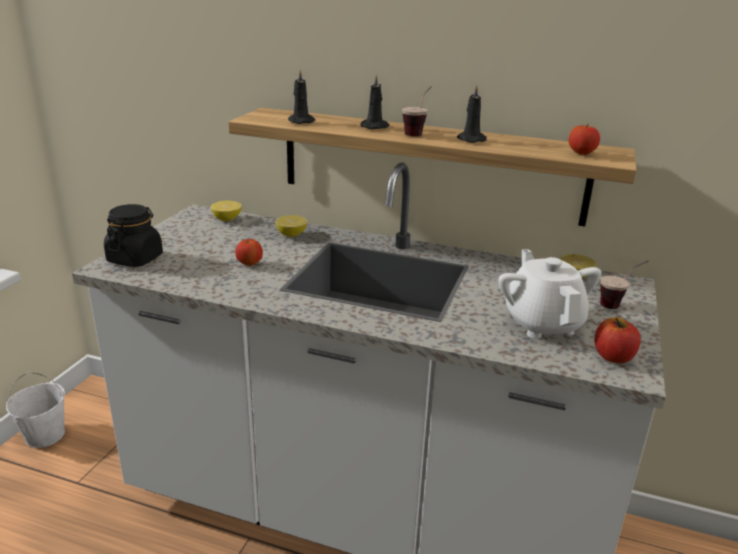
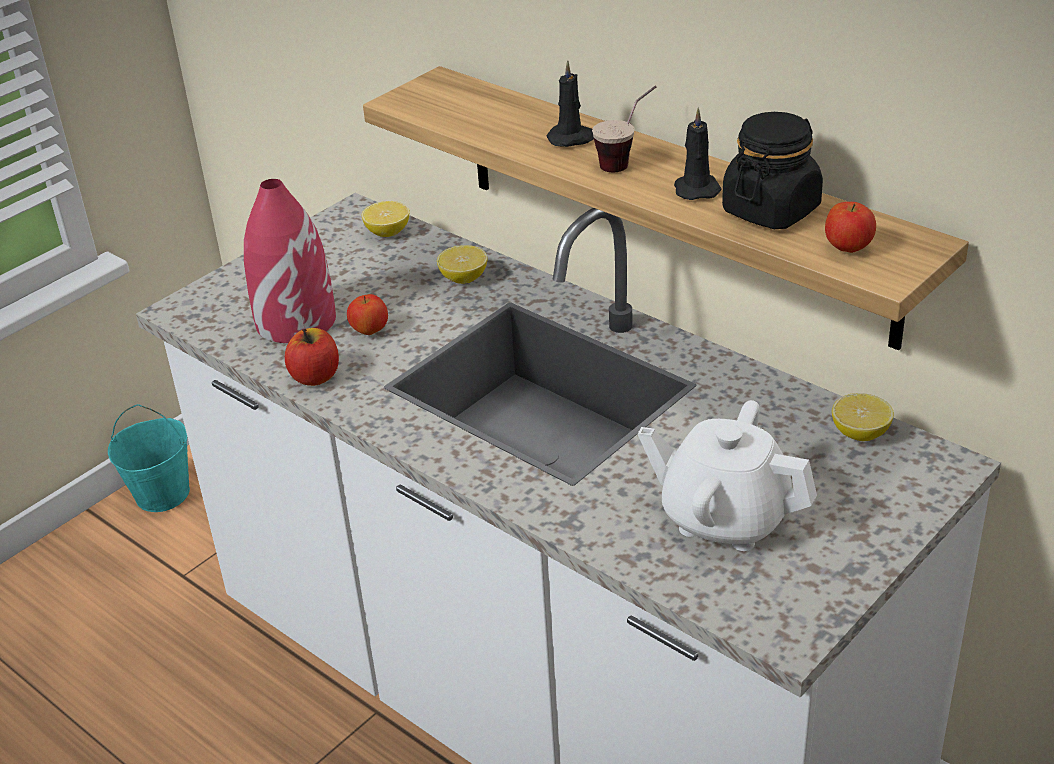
camera: 25 degrees right, 10 degrees up
white bucket [6,372,65,448] -> turquoise bucket [108,404,190,512]
black jar [104,204,163,267] -> black jar moved to [722,112,823,229]
black candle [288,70,315,124] -> none
white teapot [498,249,601,339] -> white teapot turned 75 degrees counterclockwise [638,400,817,551]
apple [595,317,640,363] -> apple moved to [285,328,339,386]
cup [600,260,649,309] -> none
none -> red vase [244,179,336,343]

